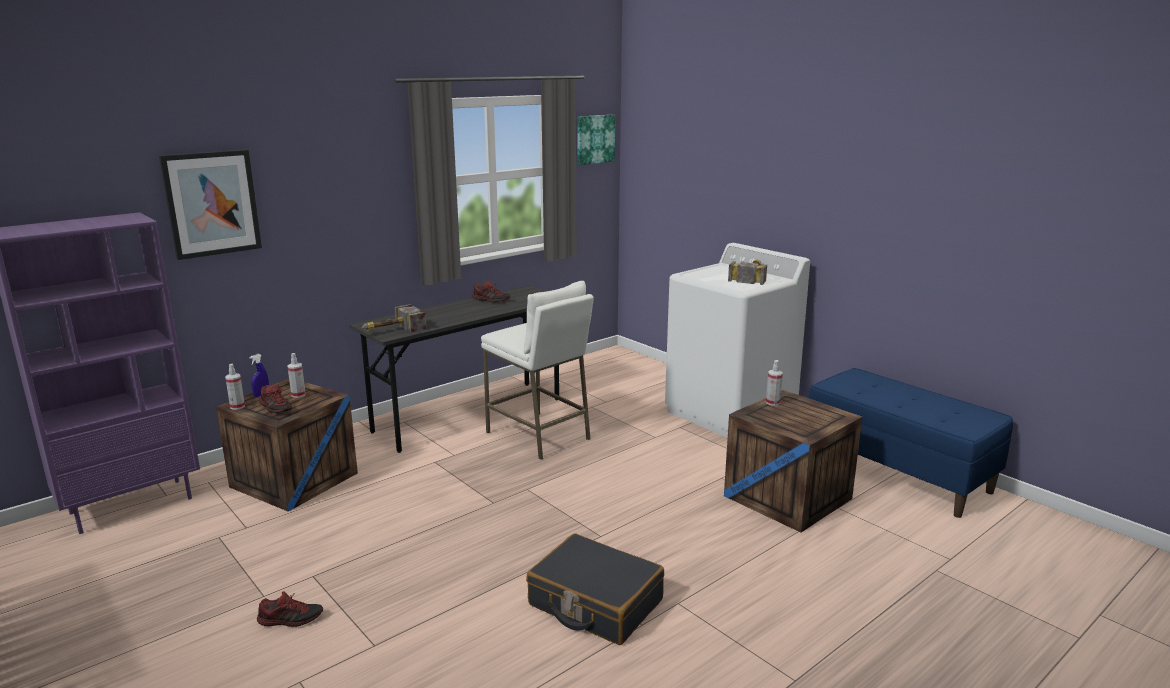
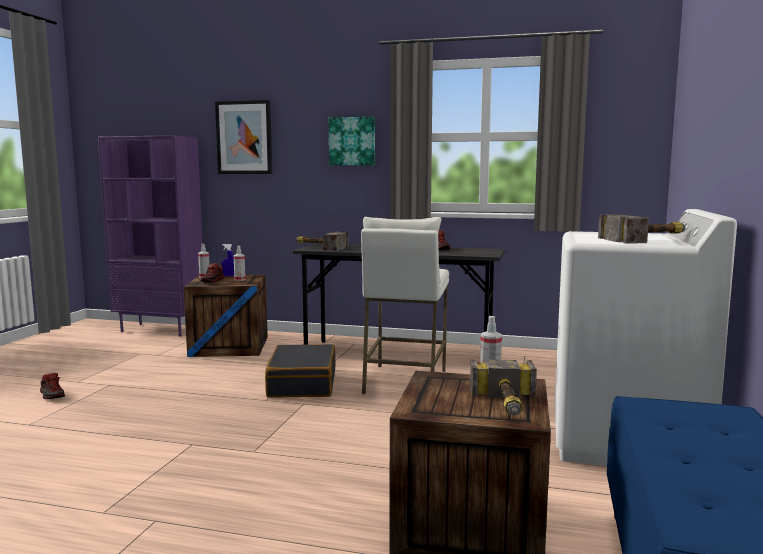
camera: 55 degrees right, 10 degrees down
black suitcase [526,534,664,645] -> black suitcase moved to [265,344,336,398]
picture [577,115,615,165] -> picture moved to [329,117,375,165]
none -> hammer [470,359,537,416]

